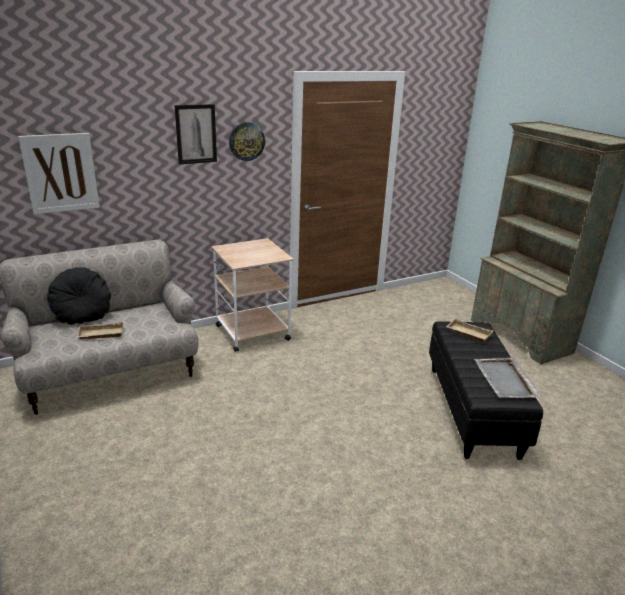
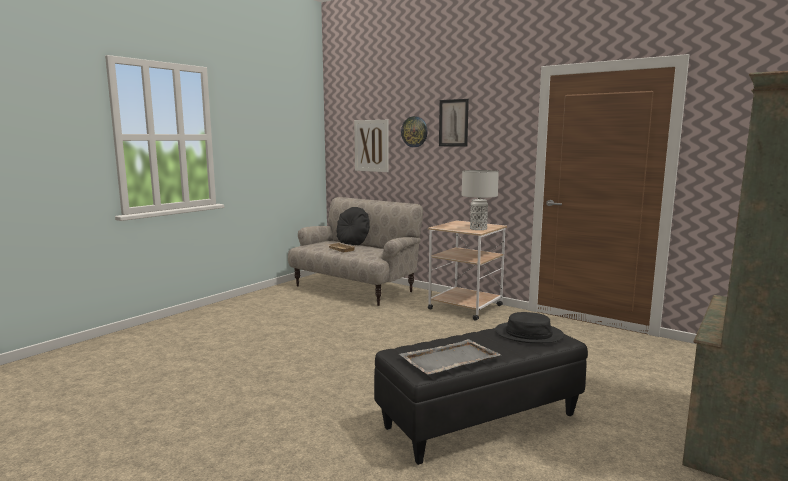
camera: 65 degrees right, 15 degrees down
wall clock [229,122,265,161] -> wall clock moved to [401,116,428,147]
beige tray [446,319,493,342] -> black hat [495,312,564,343]
none -> white table lamp [462,170,499,230]

